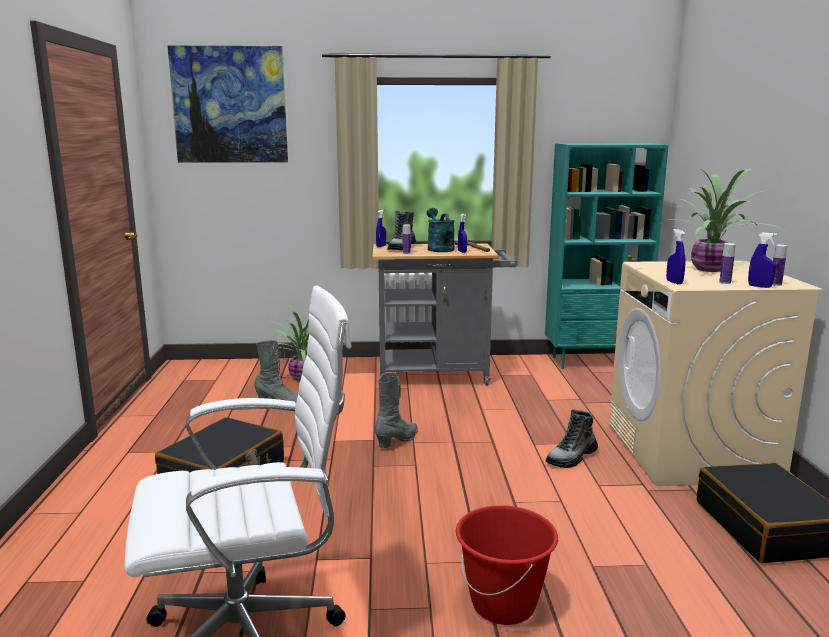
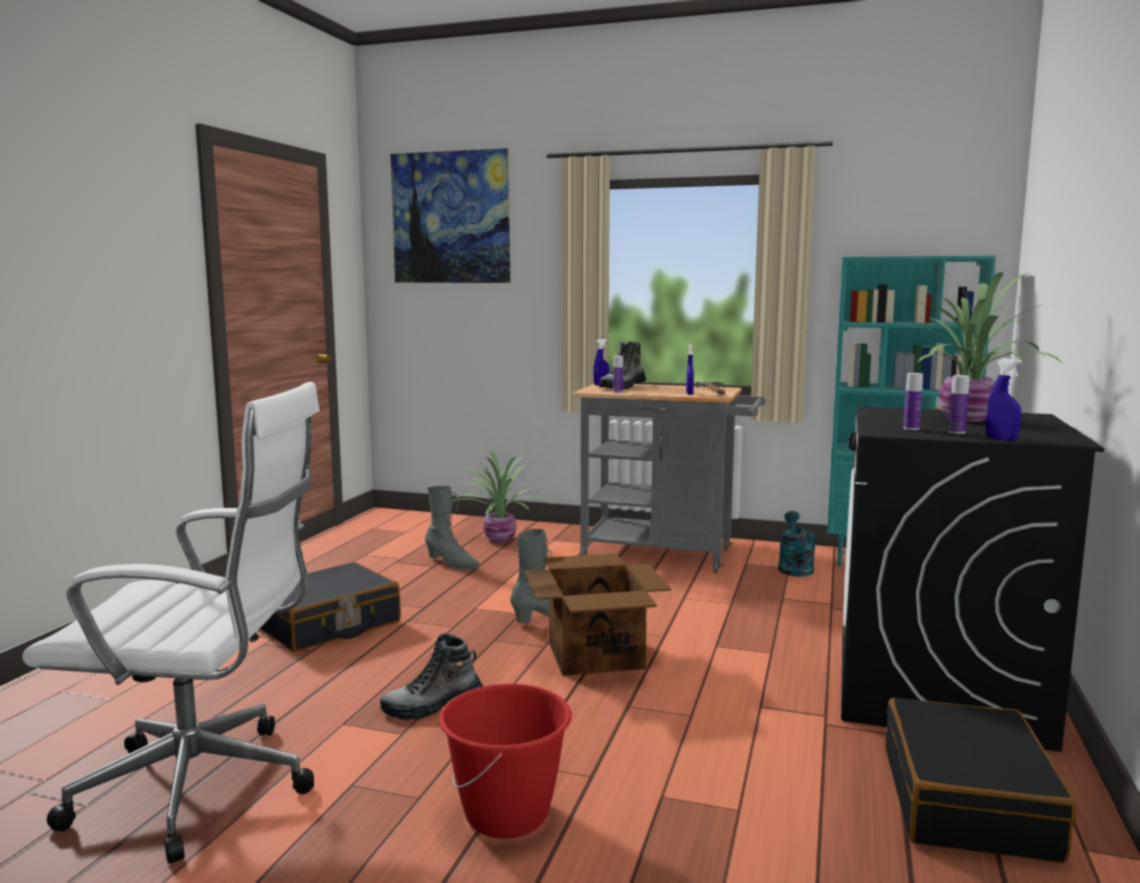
camera: 20 degrees right, 5 degrees down
turquoise watering can [427,208,455,252] -> turquoise watering can moved to [778,511,816,577]
boot [546,409,598,468] -> boot moved to [380,633,483,720]
beige washing machine [609,261,824,486] -> black washing machine [841,406,1104,752]
blue spray bottle [666,229,685,284] -> none
bottle [772,245,787,286] -> bottle moved to [903,373,923,430]
none -> cardboard box [525,553,671,676]

